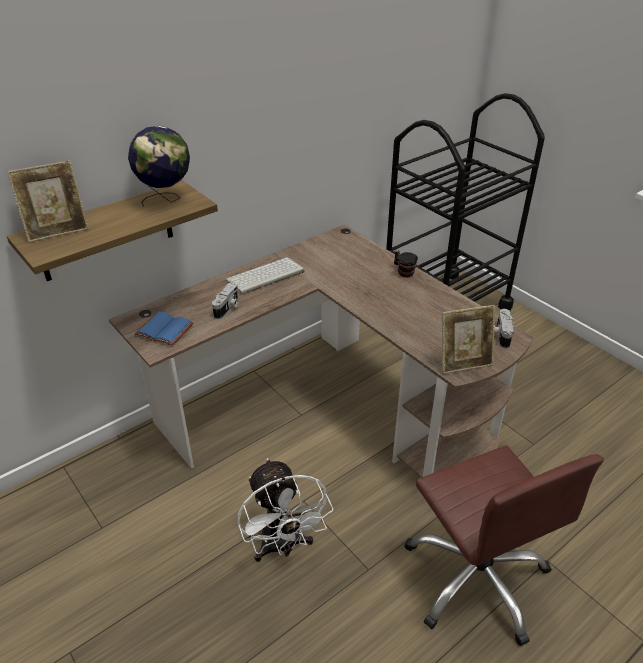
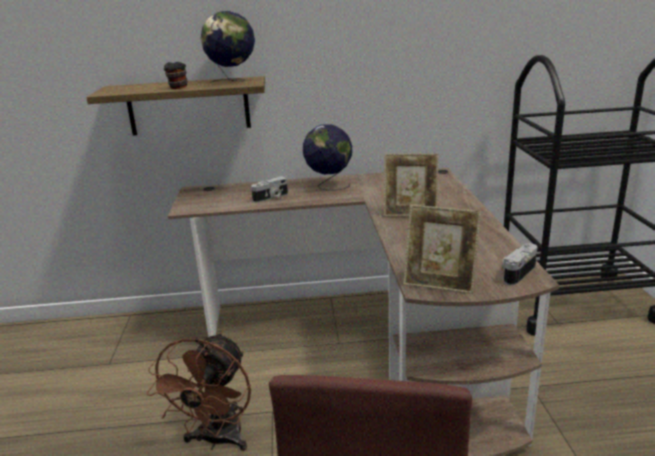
camera: 35 degrees right, 15 degrees down
picture frame [7,161,89,243] -> picture frame moved to [384,154,439,217]
blue book [135,312,194,346] -> none
keyboard [226,257,305,295] -> globe [303,124,352,191]
white fan [237,458,333,562] -> brown fan [147,332,251,451]
mug [394,250,418,277] -> mug moved to [164,62,188,89]

